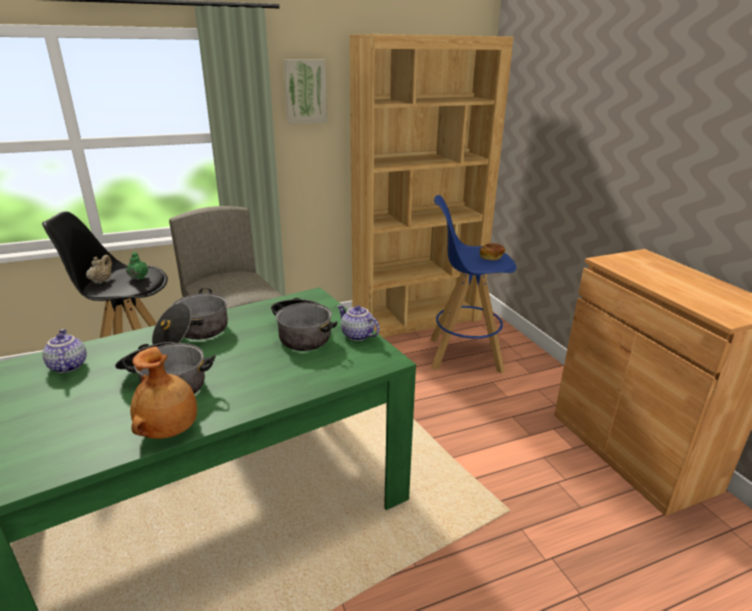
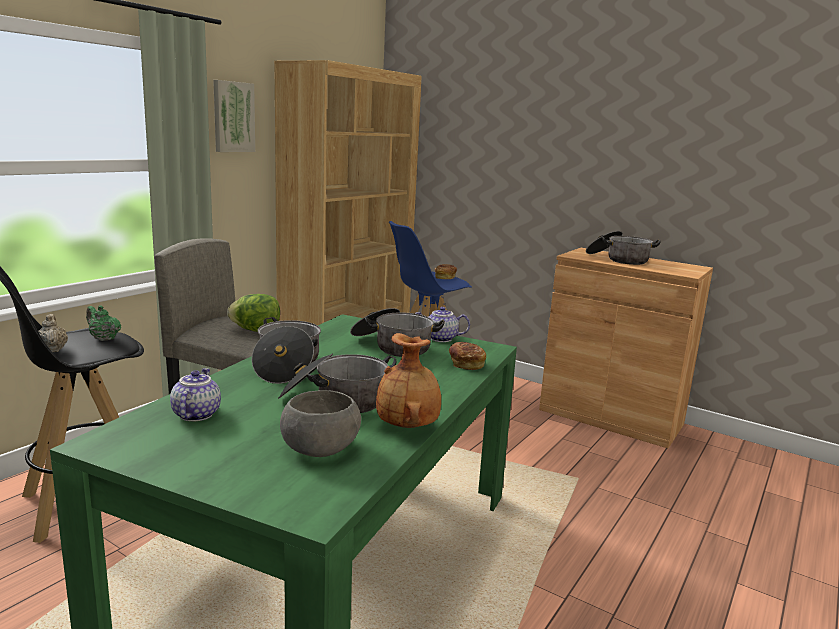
camera: 35 degrees left, 10 degrees down
teapot [42,329,87,373] -> teapot turned 60 degrees clockwise [170,368,221,421]
none -> lettuce [227,294,280,332]
none -> grey bowl [280,390,361,457]
none -> bread [449,342,486,370]
none -> cooking pot [586,231,661,265]

